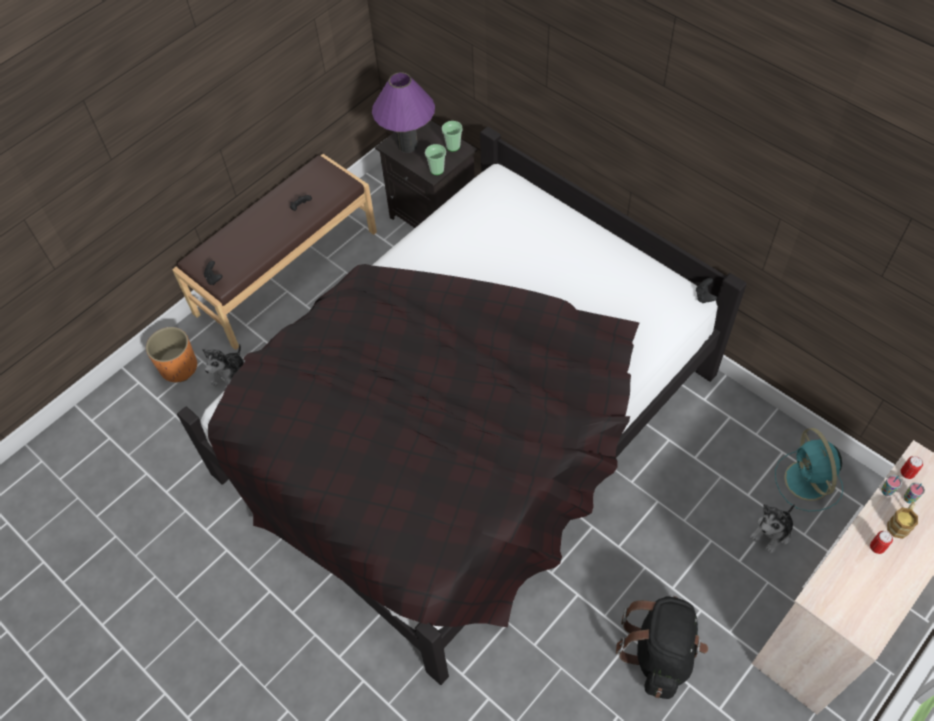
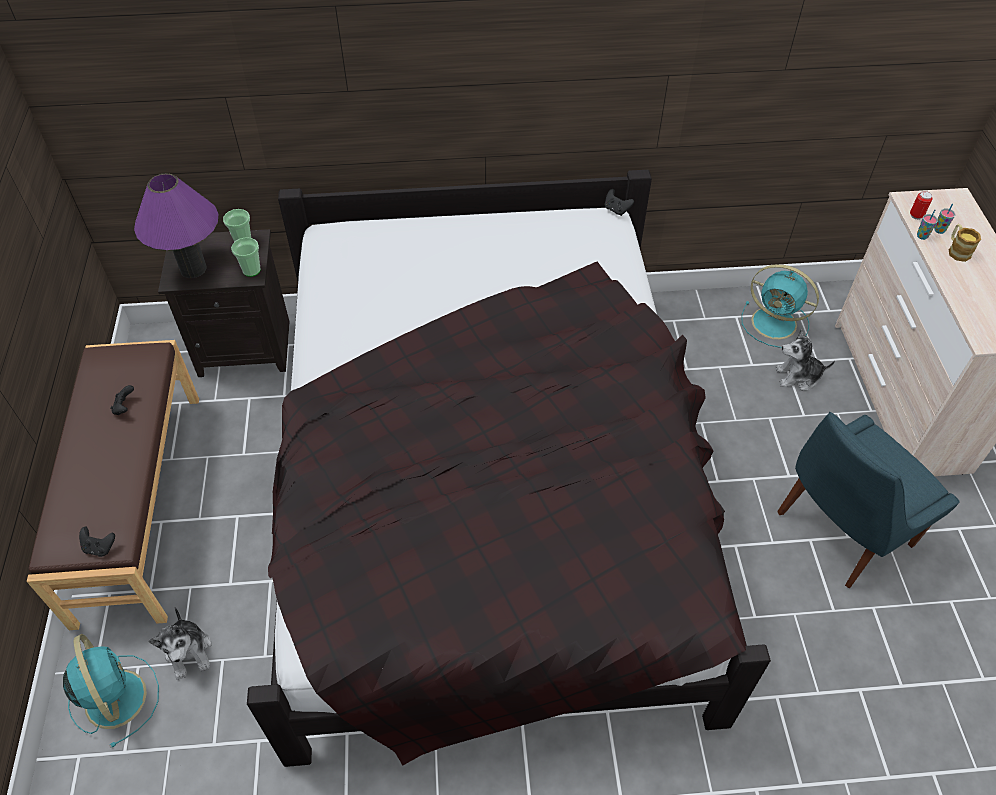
camera: 50 degrees left, 5 degrees down
orange planter [146,327,197,382] -> turquoise fan [63,634,159,748]
black backpack [616,596,708,699] -> blue chair [777,412,960,588]
plush toy [750,504,795,554] -> plush toy turned 90 degrees clockwise [775,329,835,391]
can [870,531,893,554] -> none

